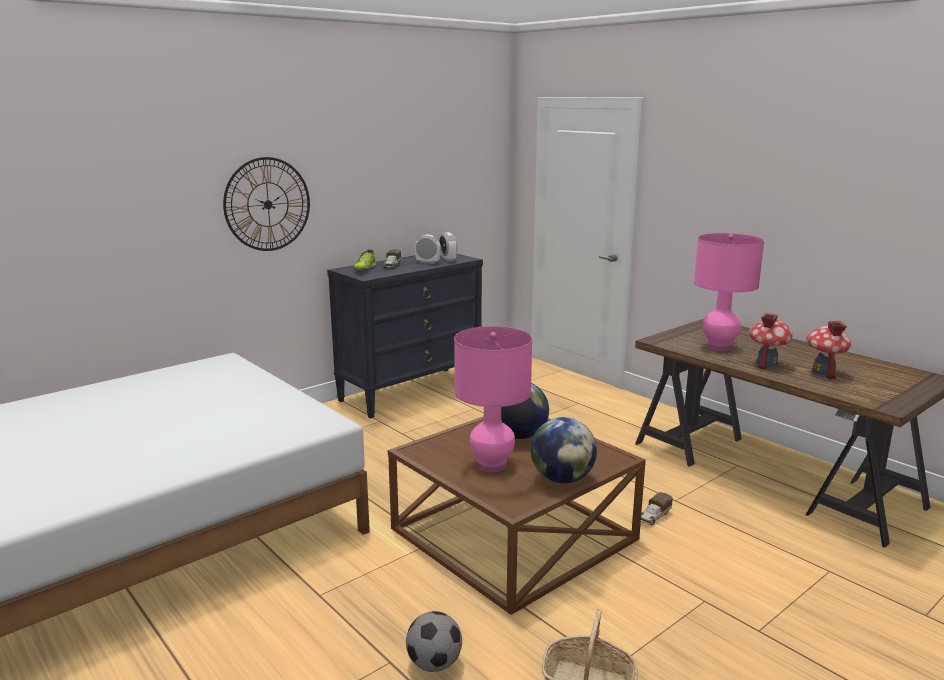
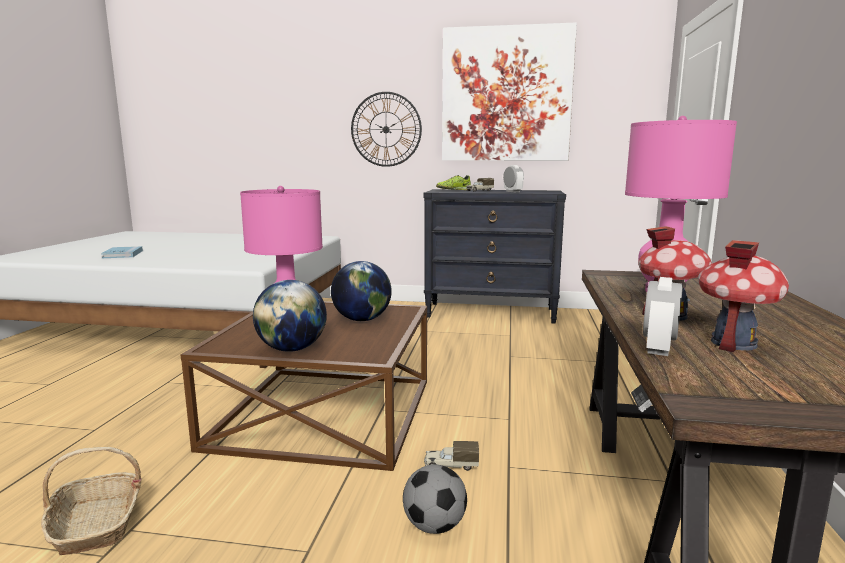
camera: 50 degrees right, 5 degrees down
football [406,611,462,672] -> football moved to [403,464,467,534]
alarm clock [439,232,457,262] -> alarm clock moved to [643,277,683,356]
none -> blue book [101,246,143,258]
none -> picture [442,23,577,161]

